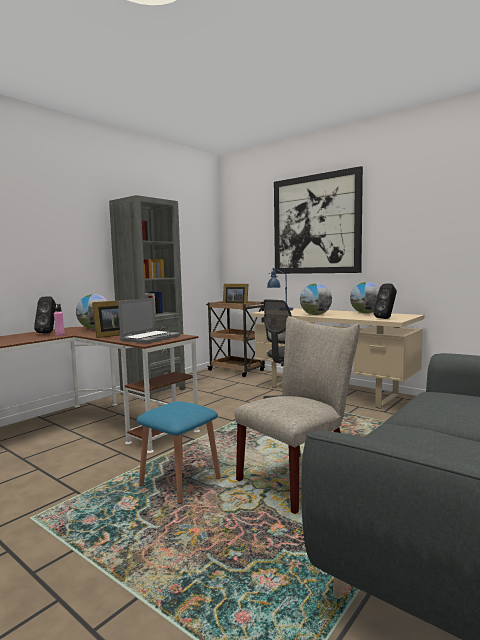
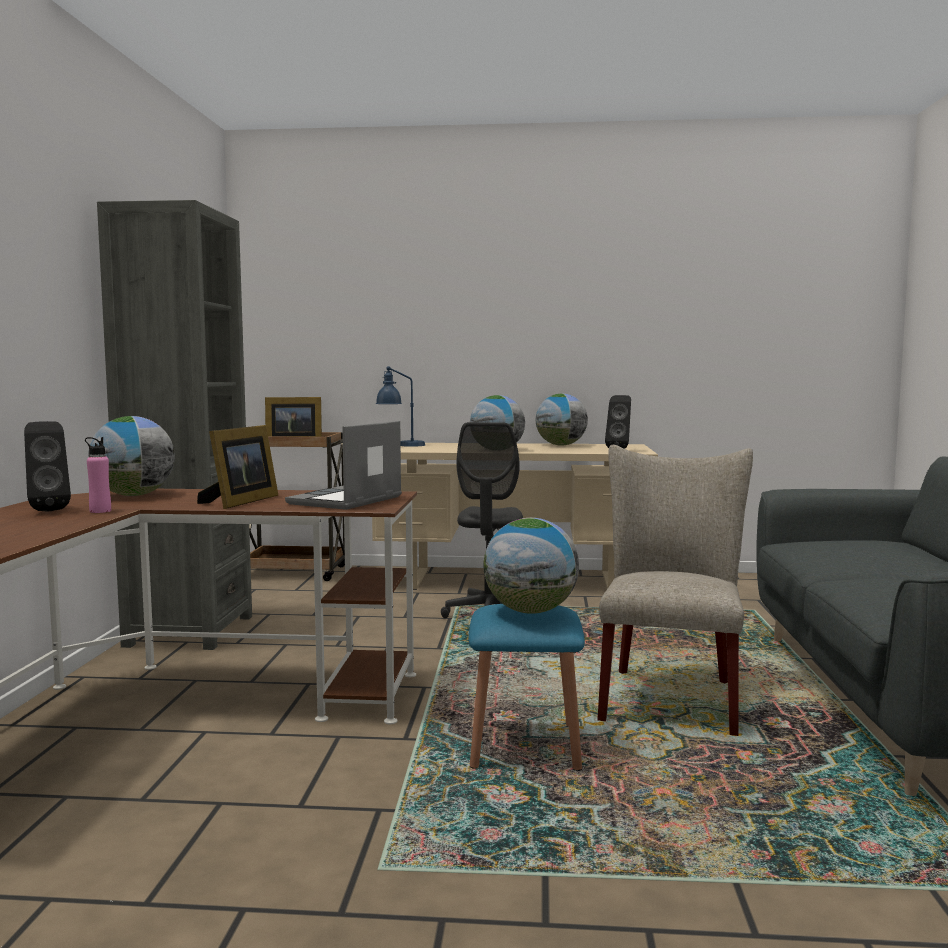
camera: 35 degrees left, 0 degrees up
laptop [118,298,181,344] -> laptop turned 150 degrees counterclockwise [285,421,402,510]
picture [274,166,363,274] -> none
none -> globe [483,518,579,614]

